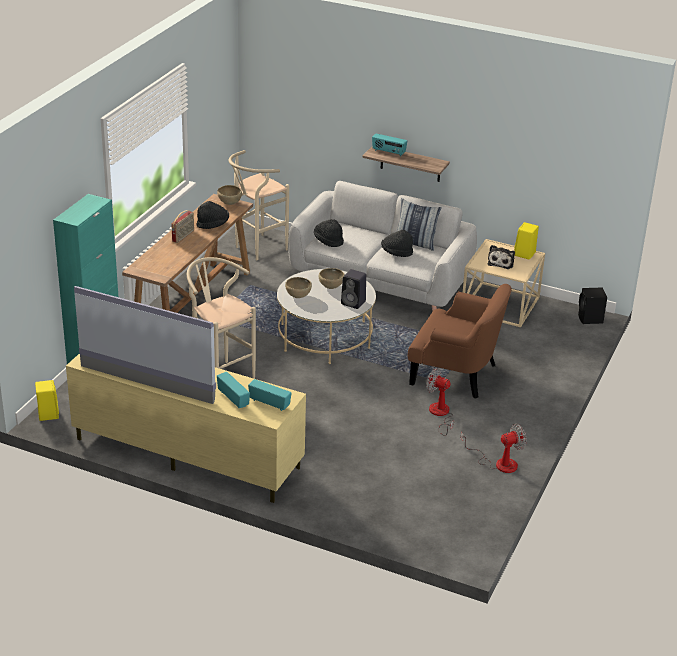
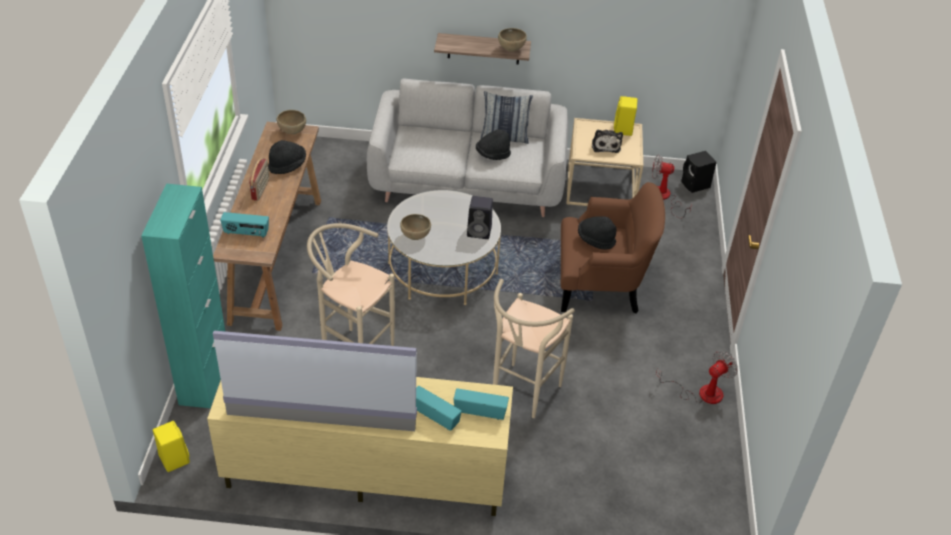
camera: 20 degrees left, 10 degrees up
beige stool [229,150,289,260] -> beige stool moved to [493,279,575,418]
black hat [314,219,344,247] -> black hat moved to [578,216,617,250]
brown bowl [319,268,345,289] -> brown bowl moved to [498,28,527,52]
radio [372,133,407,156] -> radio moved to [220,212,269,238]
fan [426,368,455,436] -> fan moved to [652,155,692,219]

